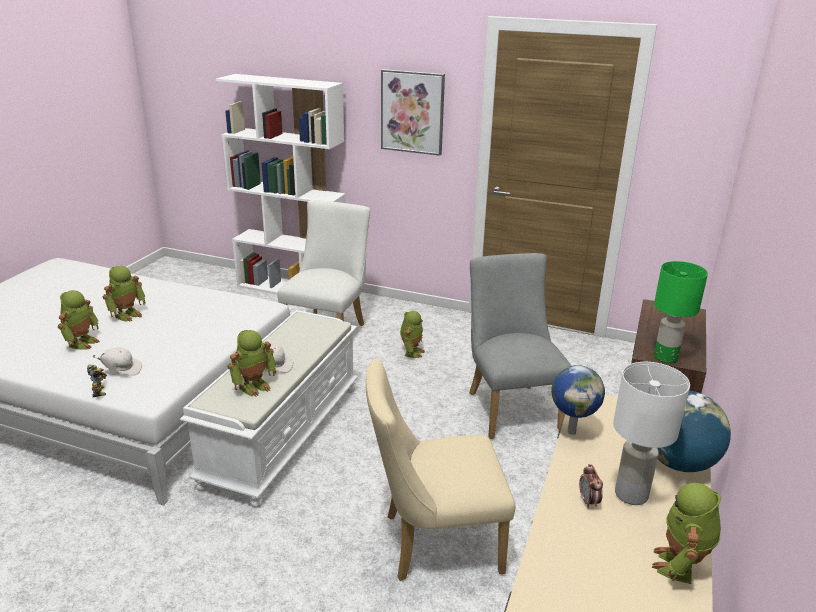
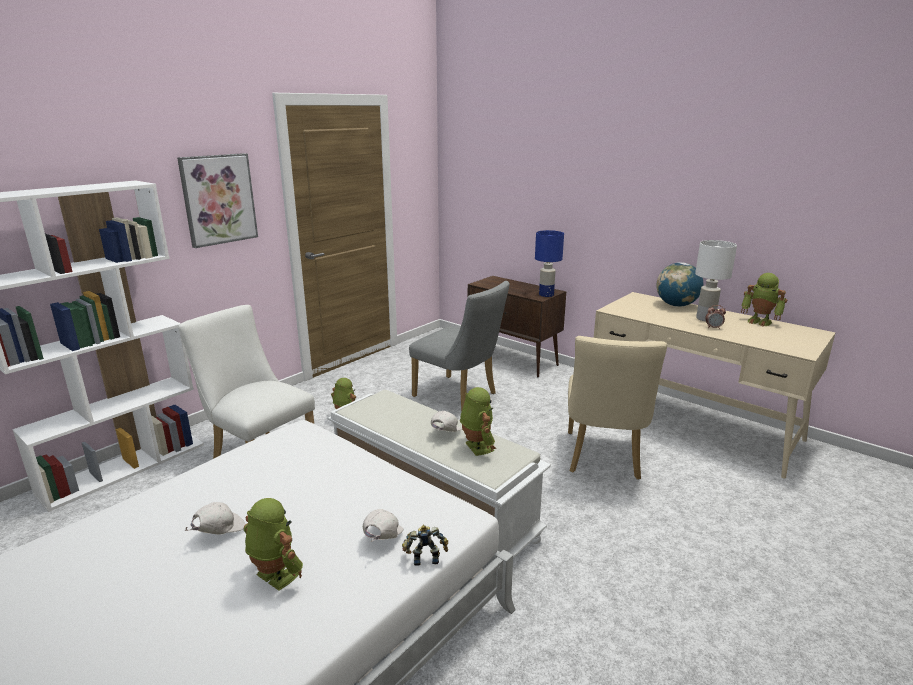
camera: 70 degrees left, 5 degrees down
toy robot [103,266,146,322] -> white cap [185,502,246,535]
grey chair [469,253,571,439] -> grey chair turned 150 degrees counterclockwise [409,281,509,411]
globe [551,365,605,435] -> none
green table lamp [654,261,708,363] -> blue table lamp [535,230,564,297]

